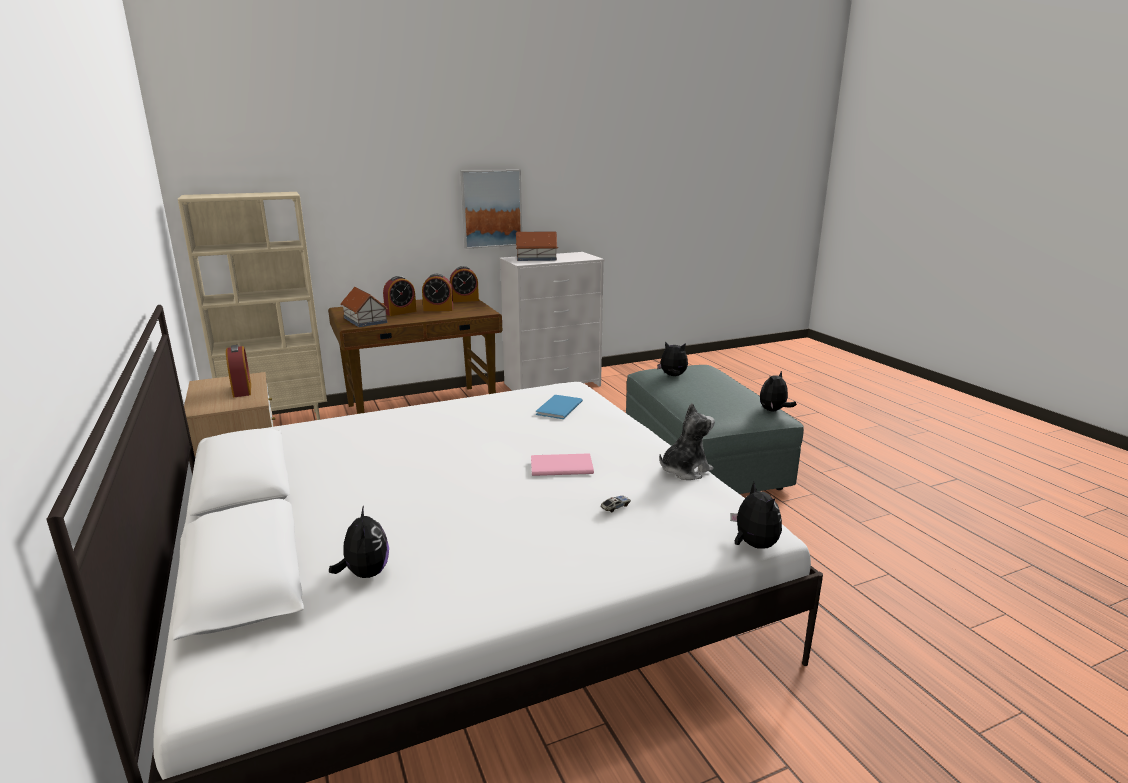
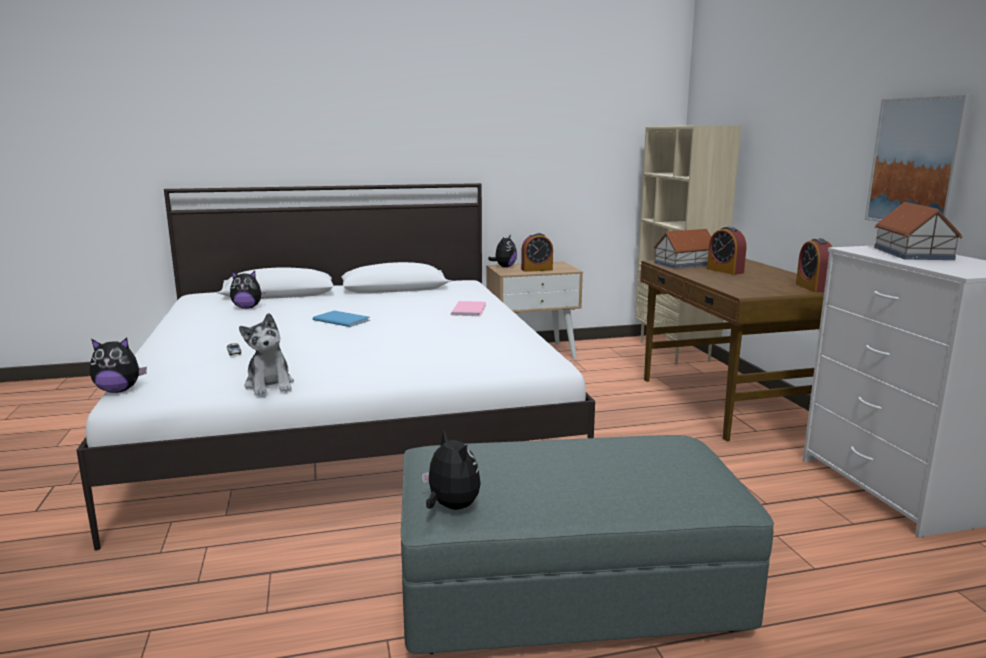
camera: 100 degrees right, 5 degrees down
alarm clock [422,274,453,311] -> none
pink book [531,453,594,476] -> pink book moved to [451,301,486,316]
blue book [536,395,583,419] -> blue book moved to [313,311,370,327]
plush toy [657,342,688,376] -> plush toy moved to [488,235,517,267]

